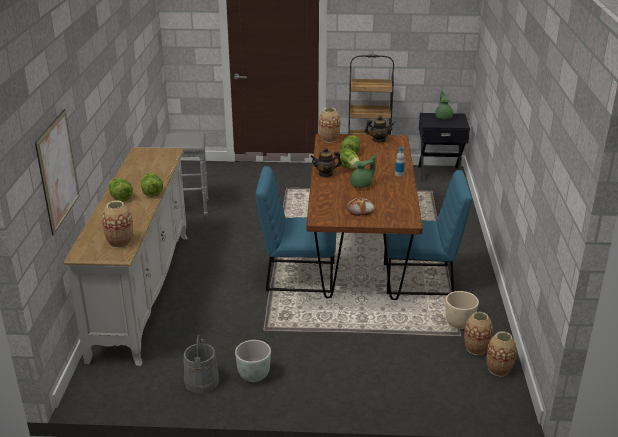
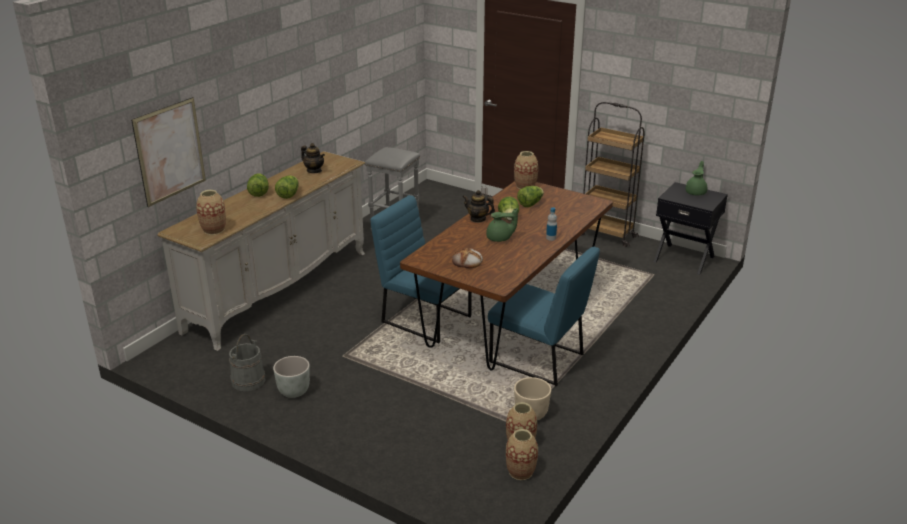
camera: 30 degrees right, 0 degrees up
teapot [365,116,394,142] -> teapot moved to [301,143,325,173]

